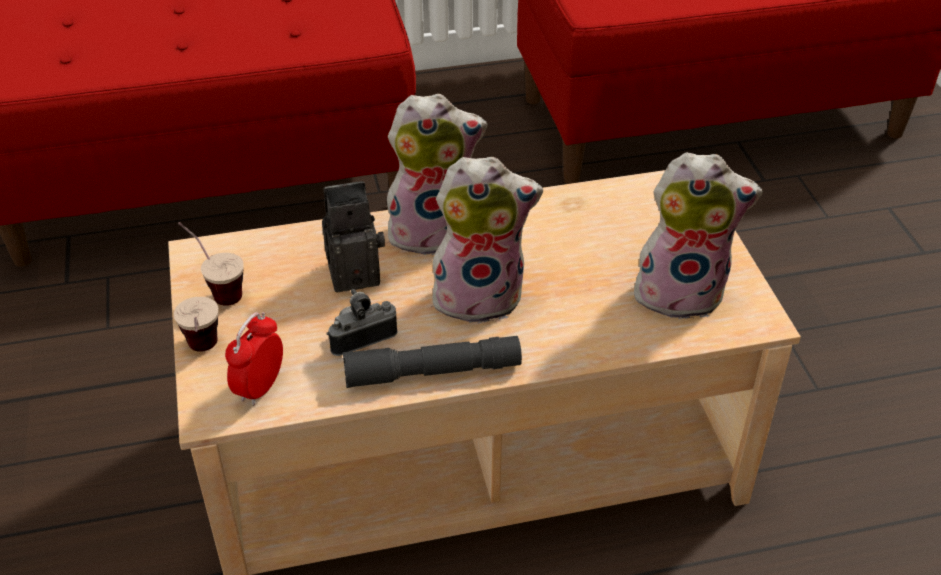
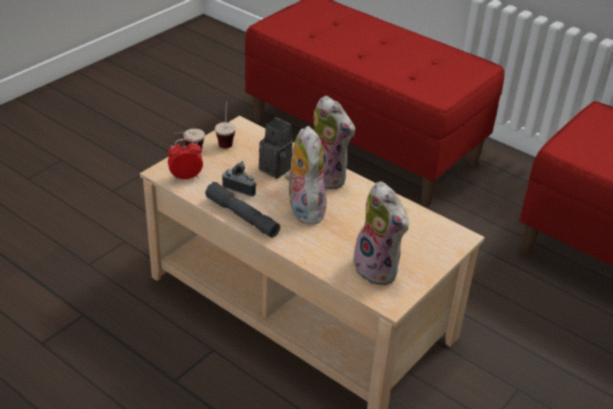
camera: 50 degrees right, 5 degrees down
plush toy [432,157,543,324] -> plush toy turned 150 degrees counterclockwise [284,126,327,225]

